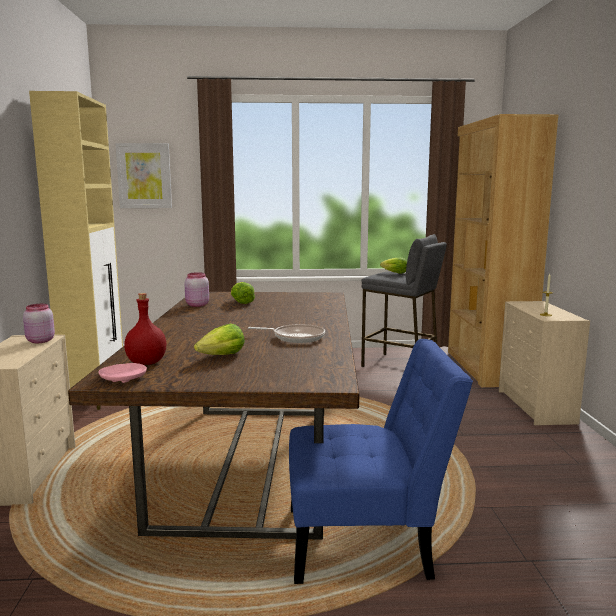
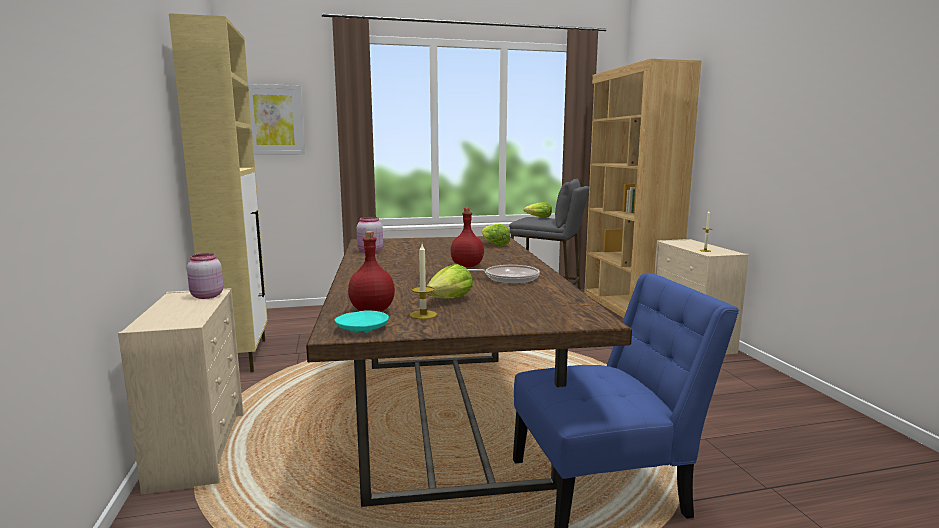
camera: 10 degrees left, 0 degrees up
pink plate [99,363,147,383] -> turquoise plate [335,310,389,333]
lettuce [231,282,255,304] -> lettuce moved to [482,224,510,246]
none -> candle [410,244,437,319]
none -> red bottle [451,208,484,267]

